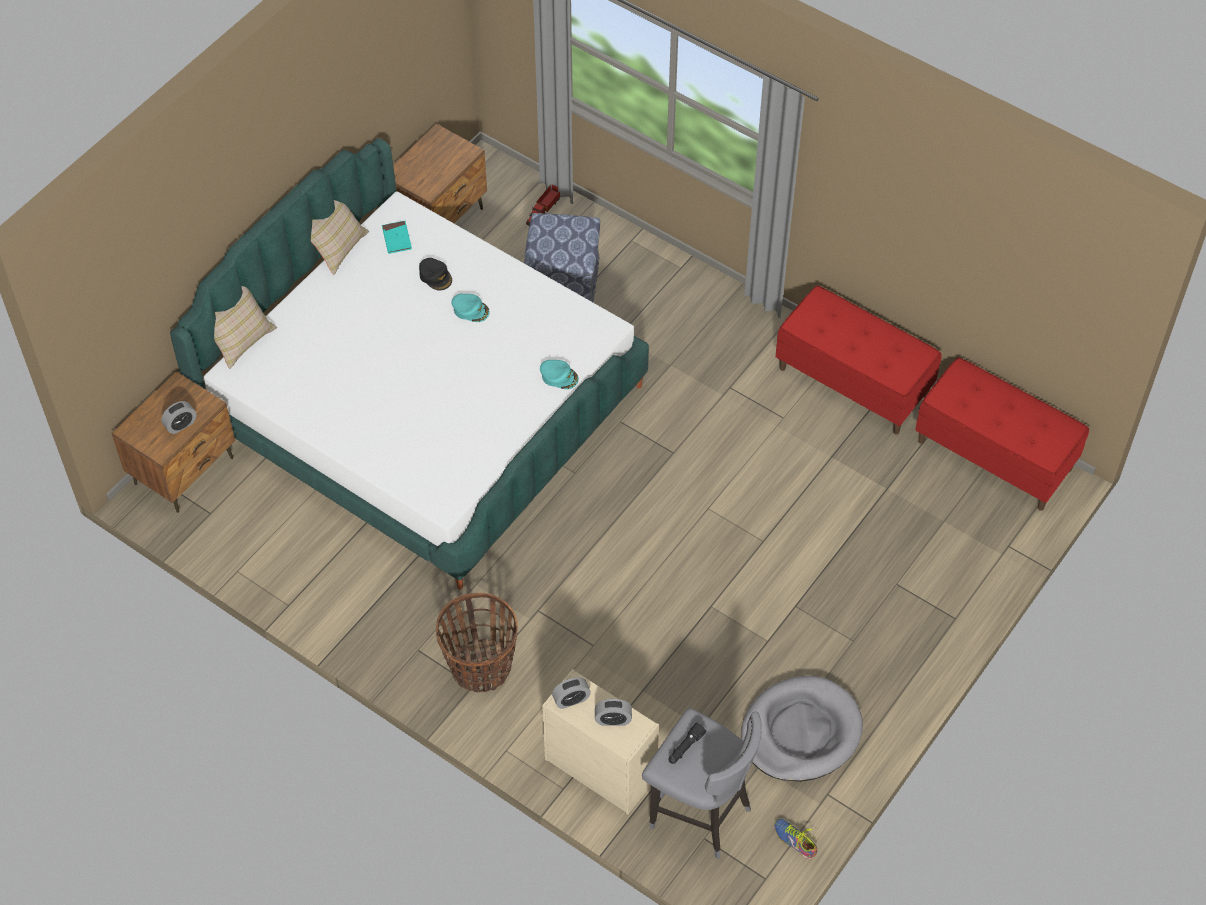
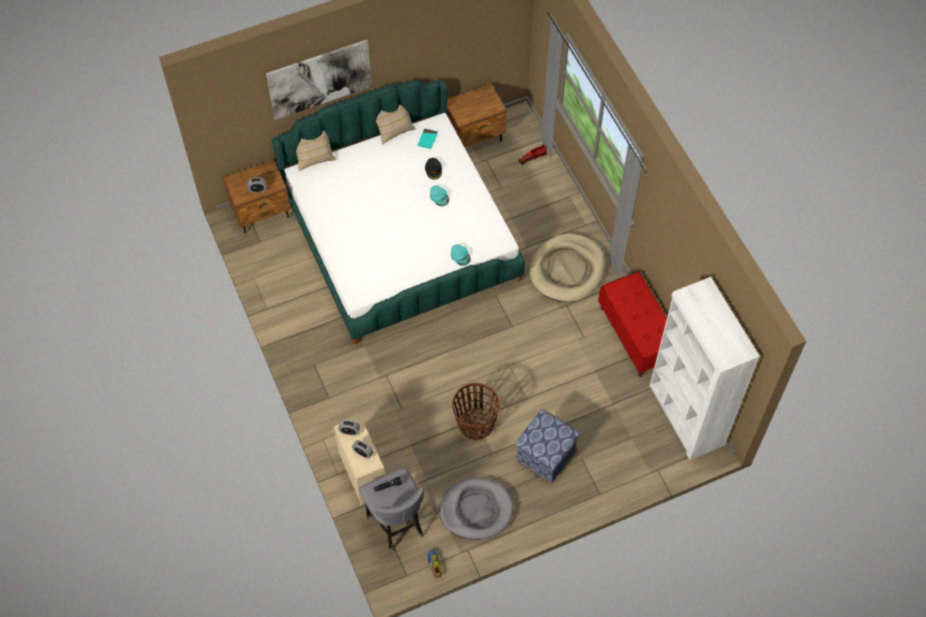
camera: 30 degrees right, 5 degrees up
basket [436,593,518,693] -> basket moved to [452,383,500,440]
ottoman [524,213,600,303] -> ottoman moved to [515,409,580,483]
red bench [915,357,1089,511] -> white bookcase [650,277,760,460]
none -> picture [266,39,372,120]
none -> beige dog bed [529,233,605,302]

